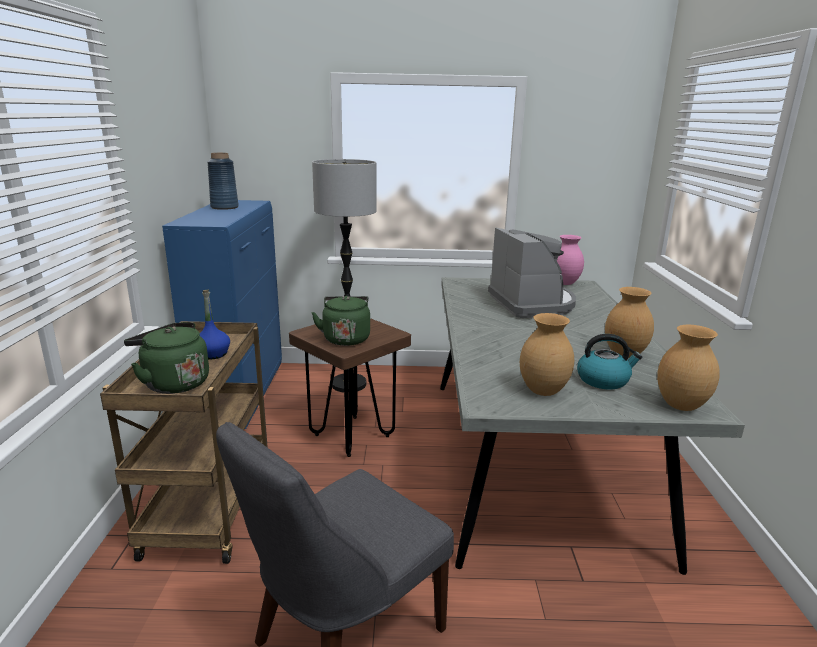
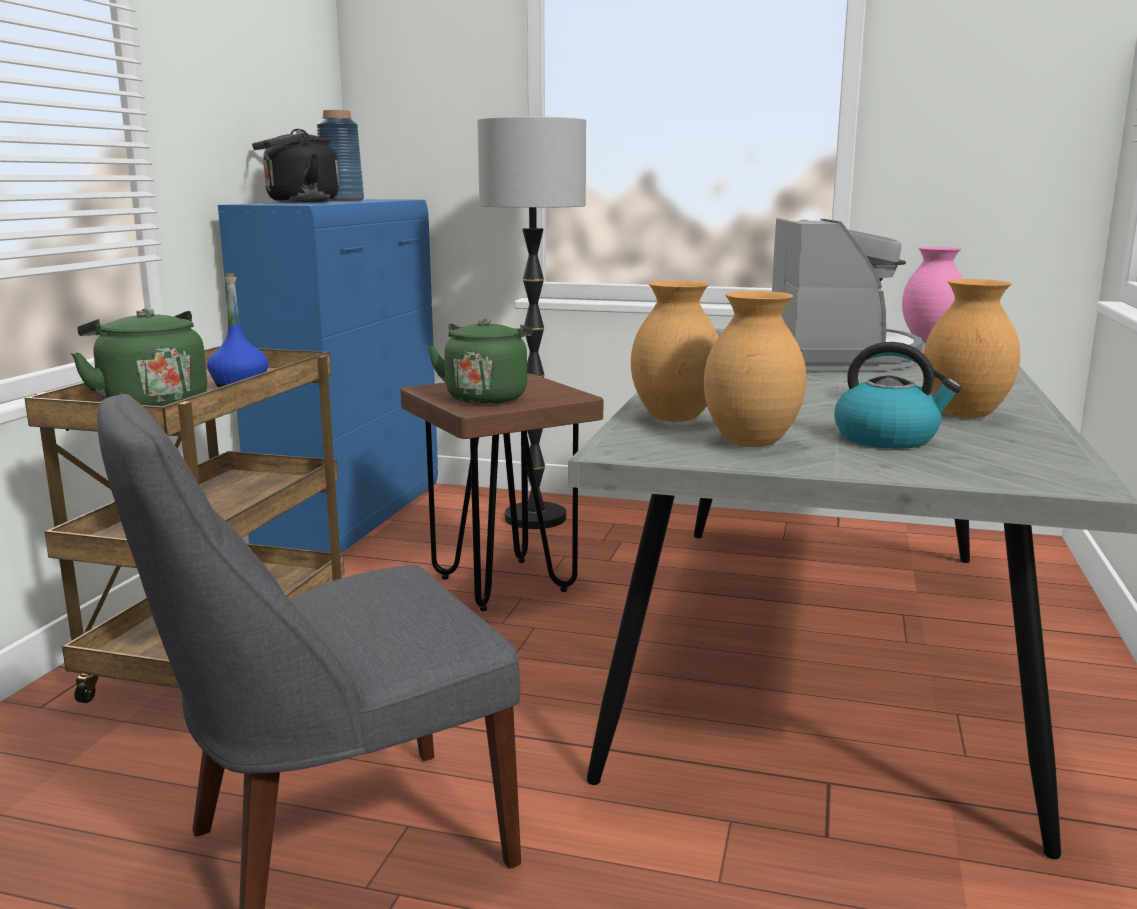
camera: 15 degrees right, 5 degrees down
brown vase [657,325,720,411] -> brown vase moved to [631,280,718,422]
none -> black kettle [252,129,339,203]

